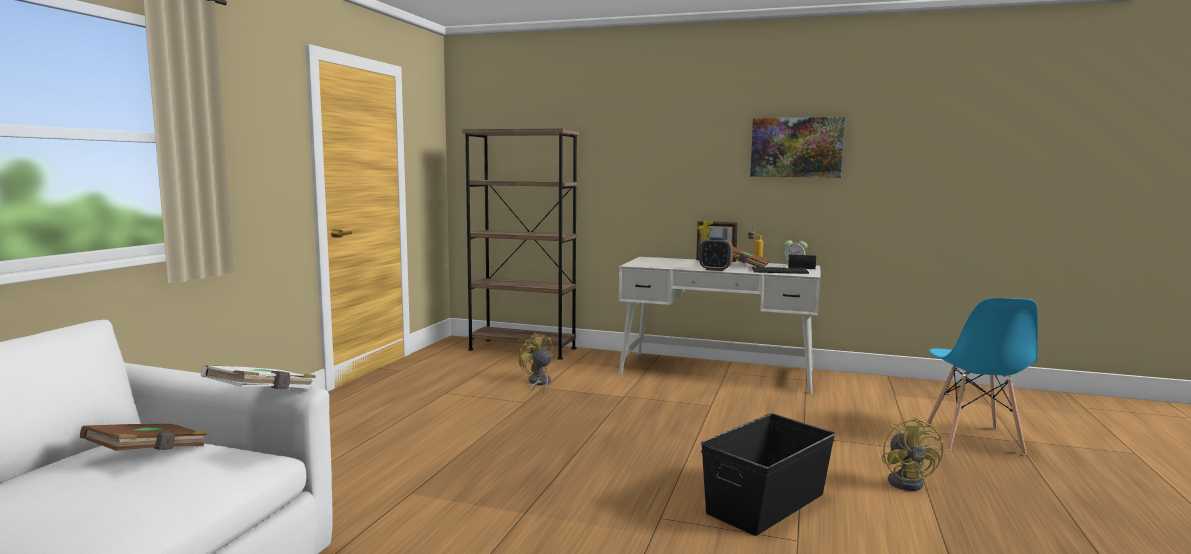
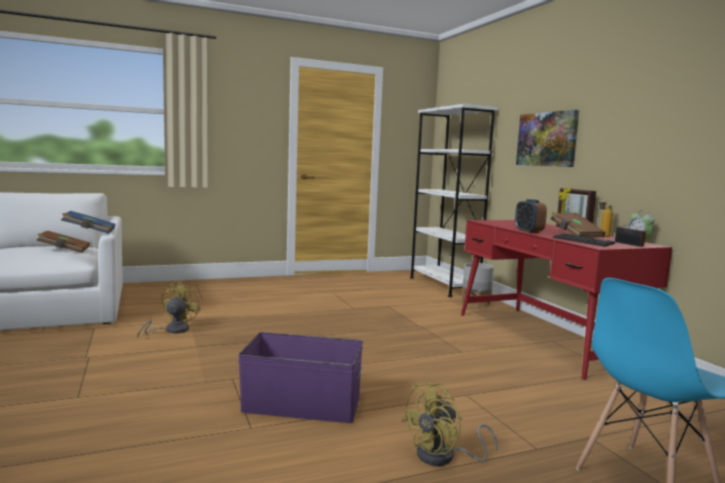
camera: 50 degrees right, 0 degrees up
white book [201,365,316,389] -> blue book [61,211,116,234]
brown bookcase [462,129,579,360] -> white bookcase [410,104,498,297]
yellow fan [519,333,554,395] -> yellow fan moved to [137,281,201,338]
white desk [619,257,821,394] -> red desk [461,220,672,380]
black storage box [701,413,835,536] -> purple storage box [238,332,363,423]
picture [750,117,845,178] -> picture moved to [516,110,579,167]
none -> grey planter [462,263,494,308]

